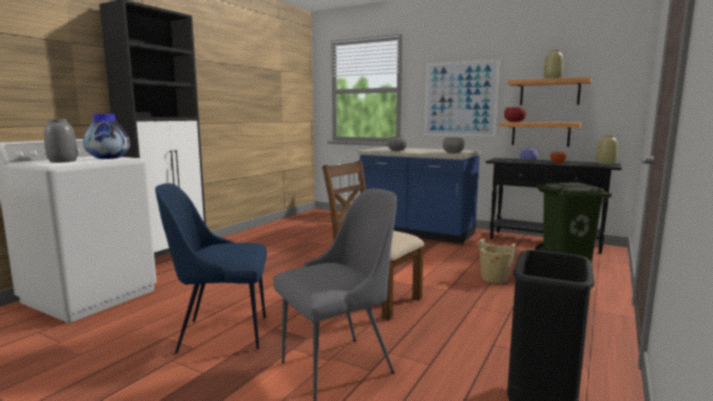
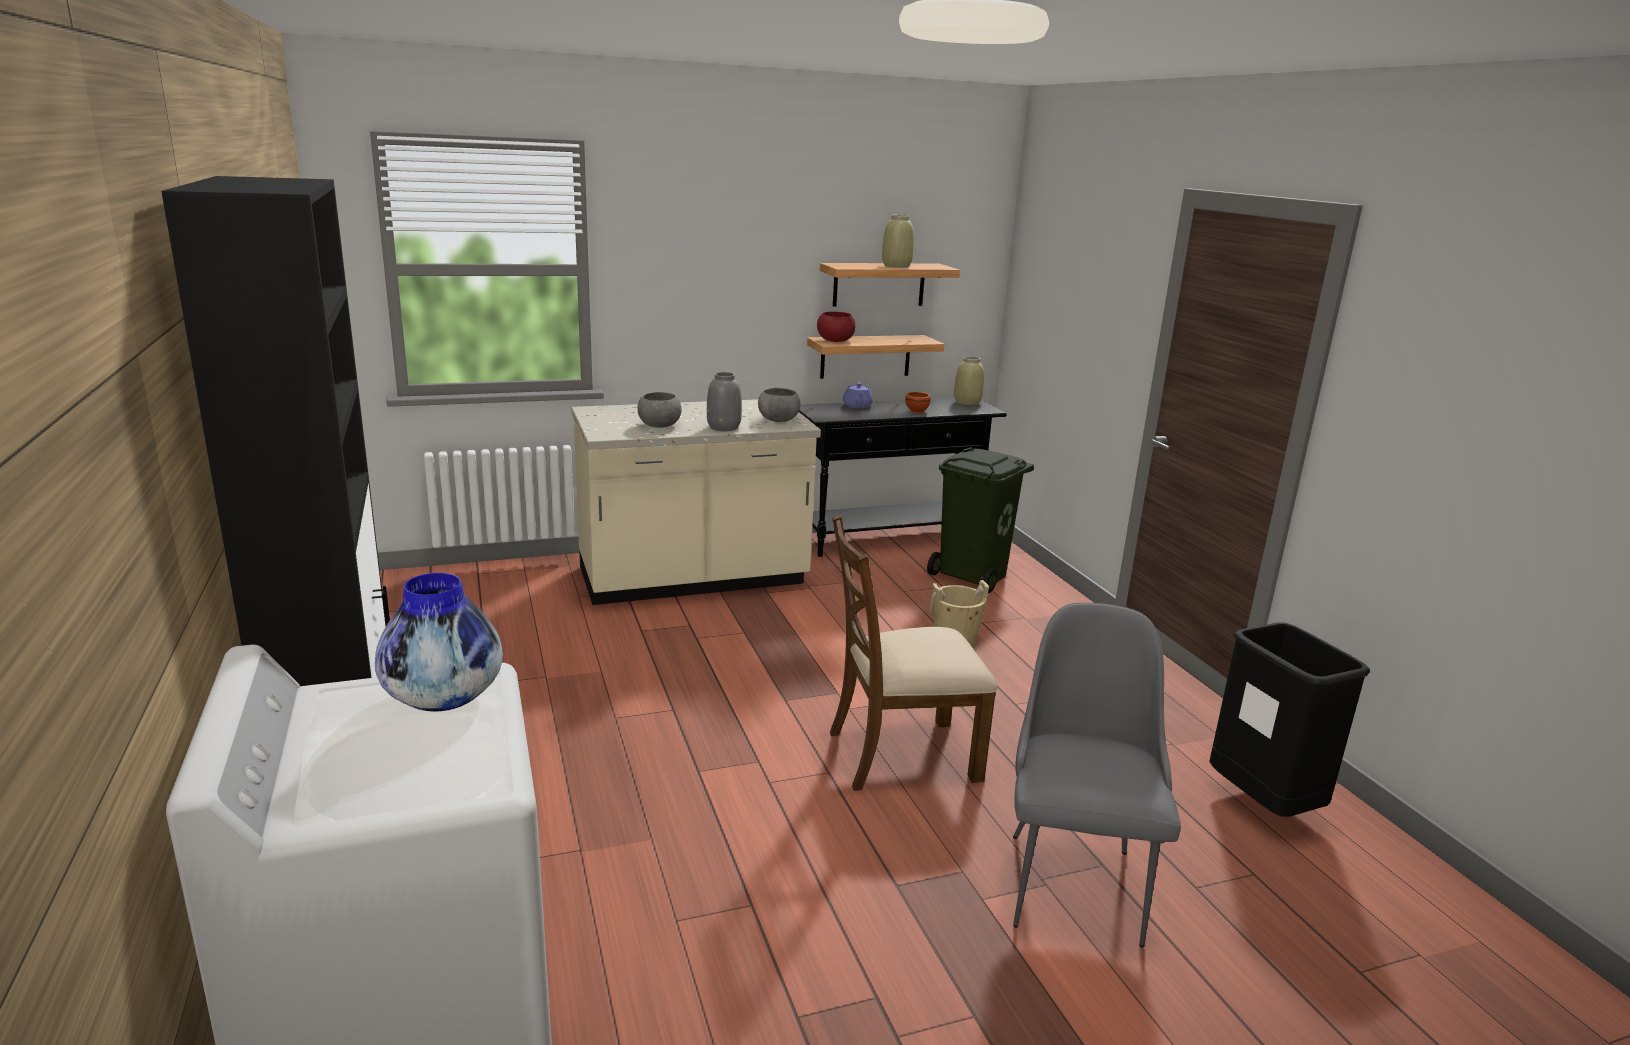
camera: 50 degrees left, 10 degrees up
grey vase [44,119,78,163] -> grey vase moved to [707,372,742,431]
blue chair [155,183,267,354] -> none
blue counter [357,147,481,244] -> beige counter [571,399,821,605]
picture [424,59,500,137] -> none

